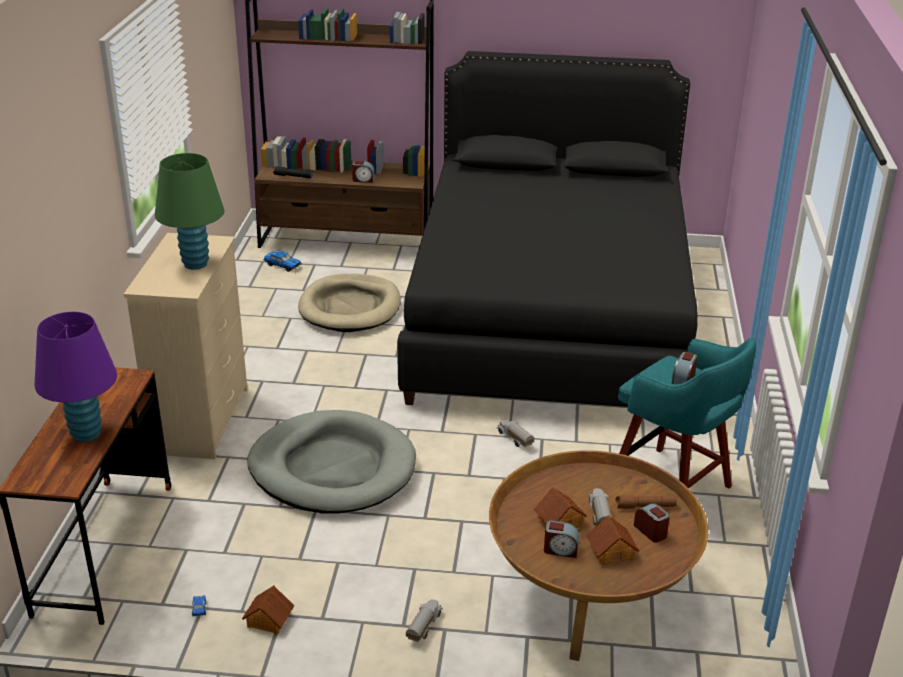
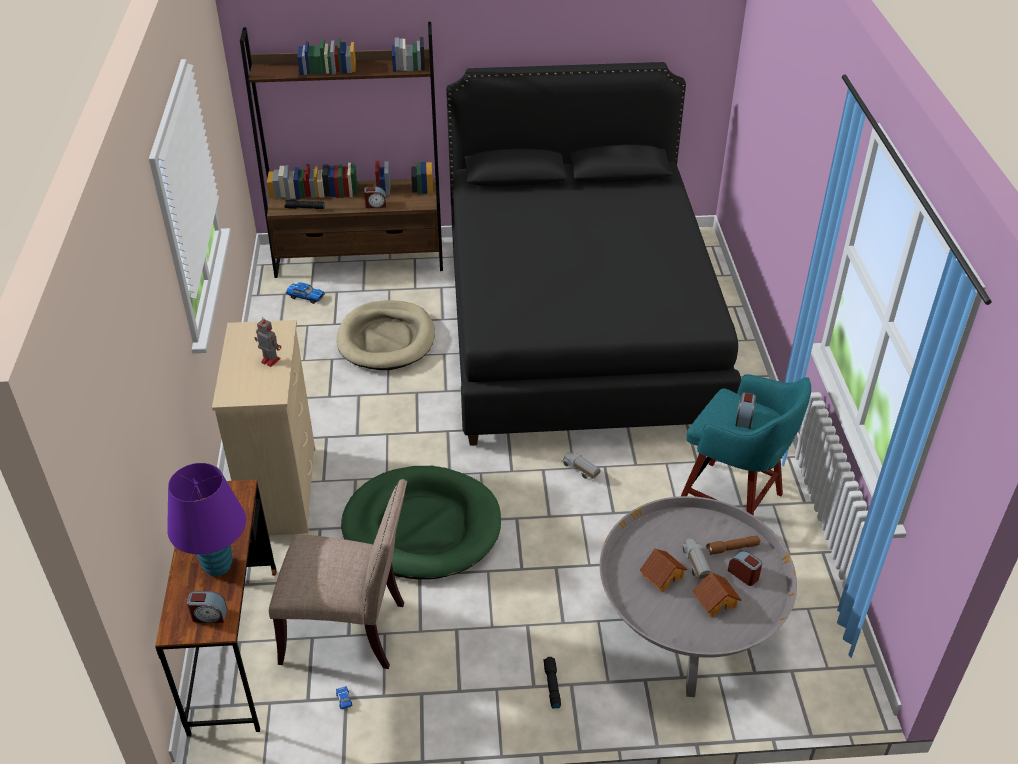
camera: 10 degrees left, 10 degrees up
green table lamp [155,153,224,270] -> toy robot [255,317,281,367]
toy house [242,585,294,635] -> none
grey dog bed [247,410,416,513] -> green dog bed [341,466,501,580]
toy truck [406,599,443,642] -> black flashlight [543,657,561,709]
brown coffee table [489,450,708,661] -> grey coffee table [600,496,797,697]
alarm clock [544,520,579,558] -> alarm clock moved to [187,591,227,623]
none -> beige chair [269,479,407,669]

